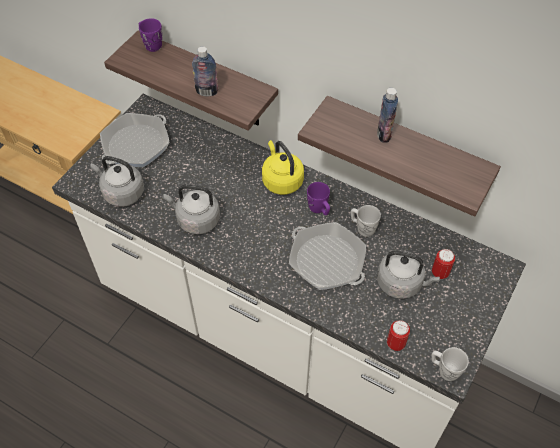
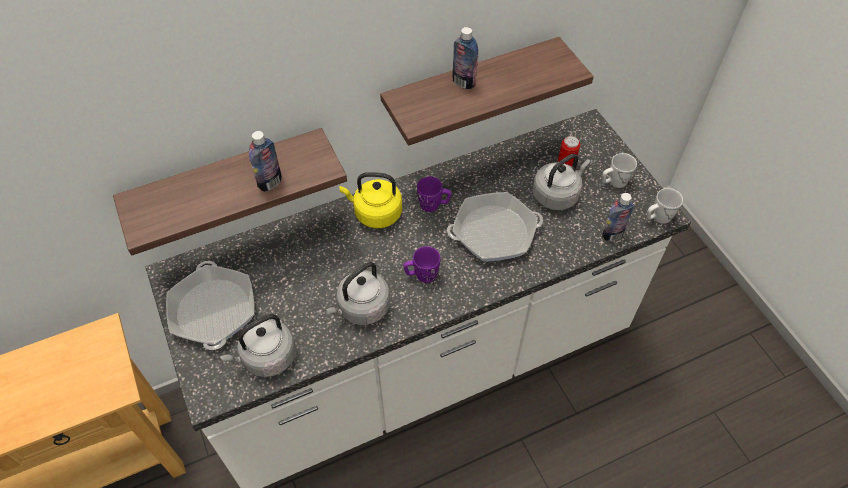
camera: 55 degrees left, 0 degrees up
purple mug [139,18,162,52] -> purple mug moved to [403,246,440,283]
white mug [350,205,381,237] -> white mug moved to [602,153,637,188]
can [387,320,410,351] -> bottle [602,193,634,241]

